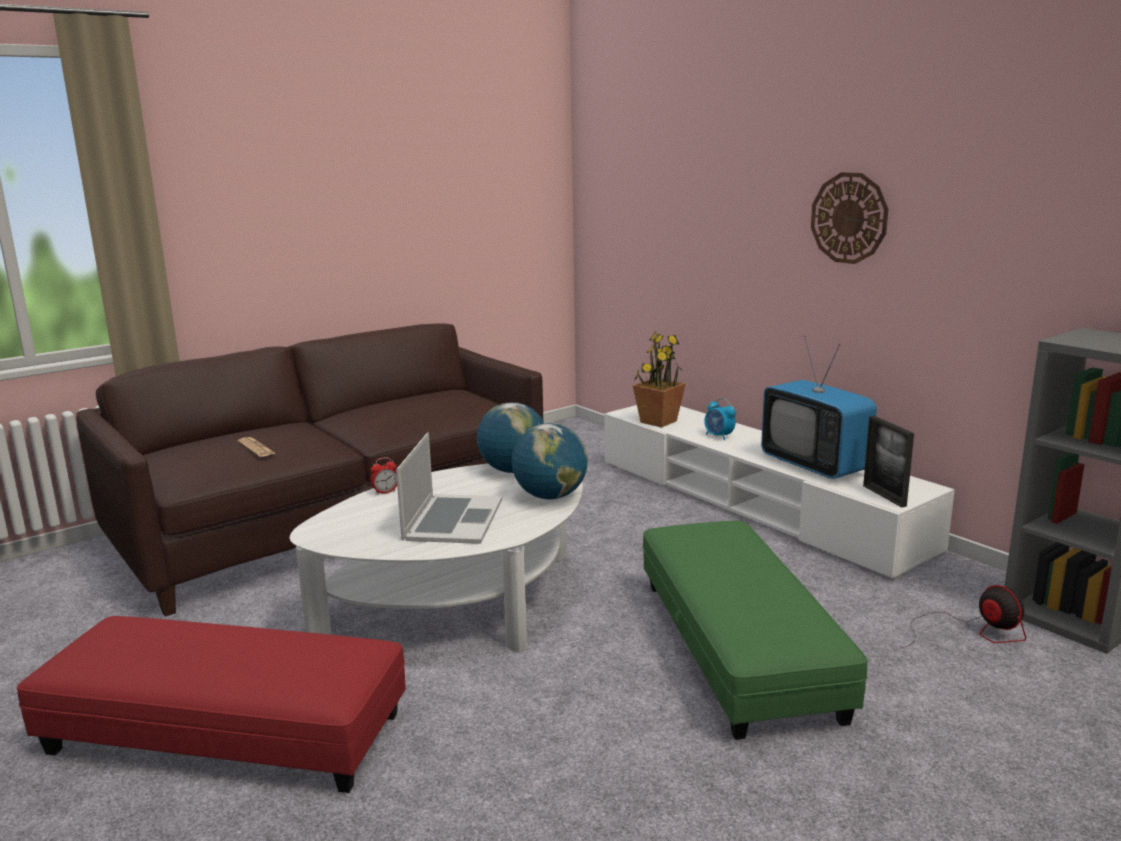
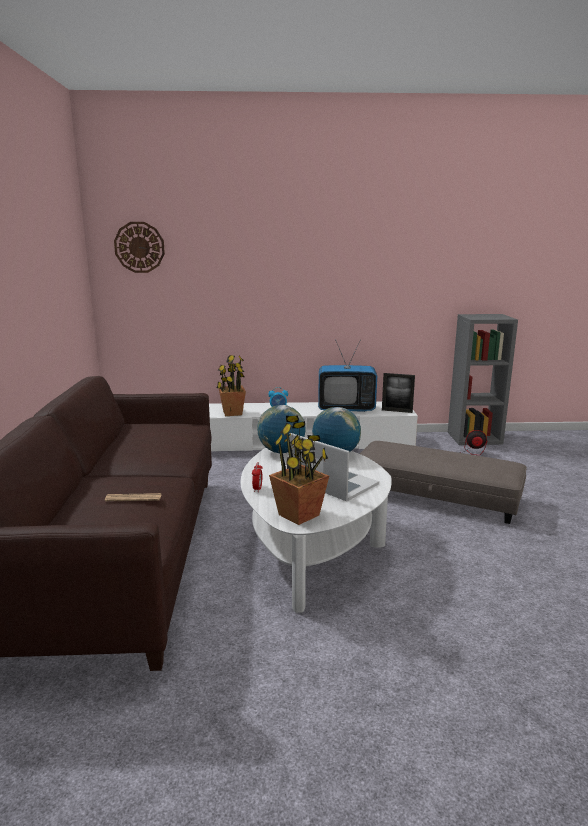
camera: 55 degrees left, 0 degrees up
red ottoman [17,616,406,793] -> none
green ottoman [642,521,868,740] -> grey ottoman [360,441,527,524]
wall clock [811,172,888,264] -> wall clock moved to [114,222,165,273]
none -> potted plant [269,416,329,525]

